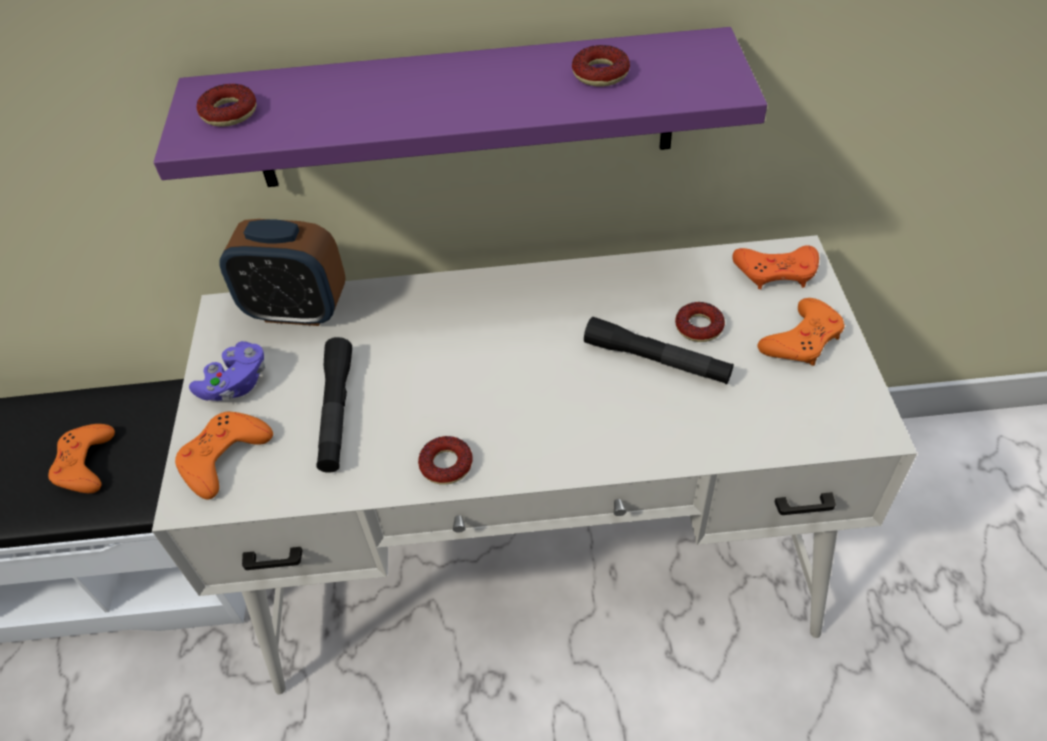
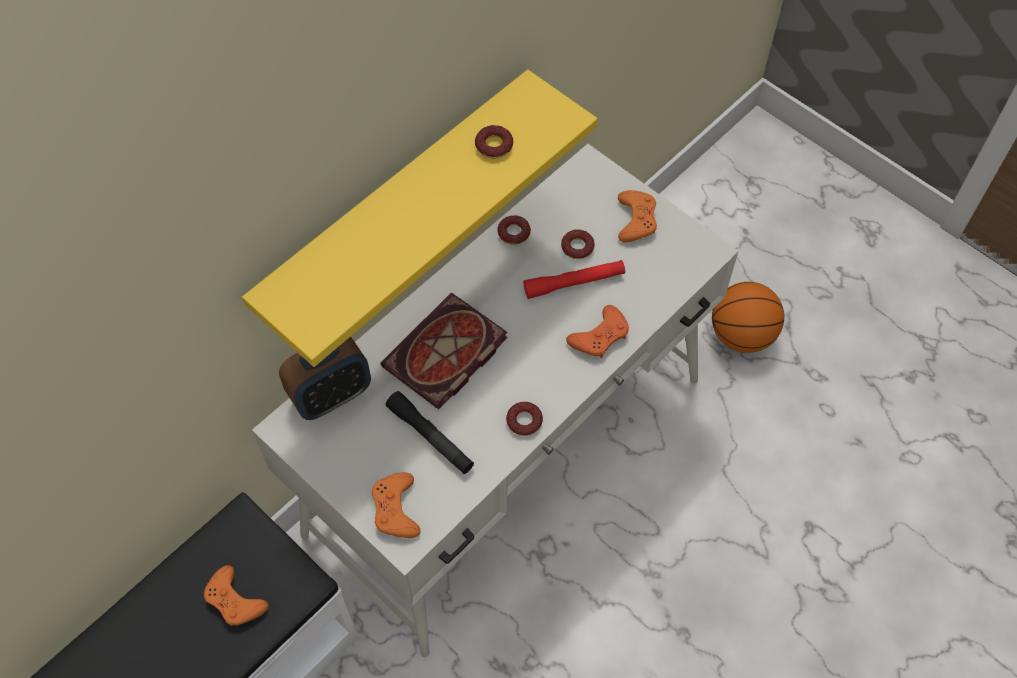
camera: 45 degrees left, 10 degrees up
purple shelf [154,27,767,187] -> yellow shelf [242,70,598,367]
purple game controller [189,341,265,401] -> none
donut [197,84,257,127] -> donut moved to [497,215,531,245]
black flashlight [584,317,734,384] -> red flashlight [523,260,625,299]
orange game controller [732,246,819,289] -> orange game controller moved to [566,305,629,358]
none -> book [381,293,508,409]
none -> basketball [712,282,784,353]

